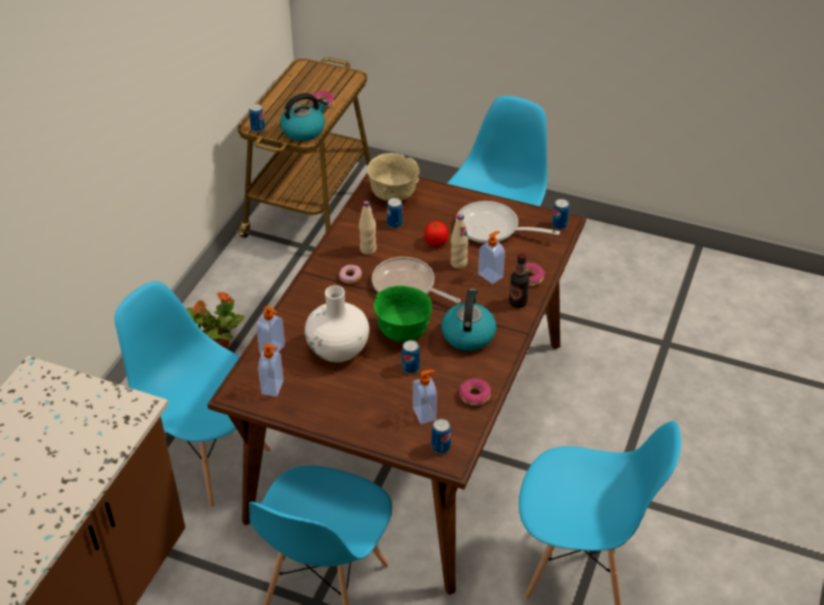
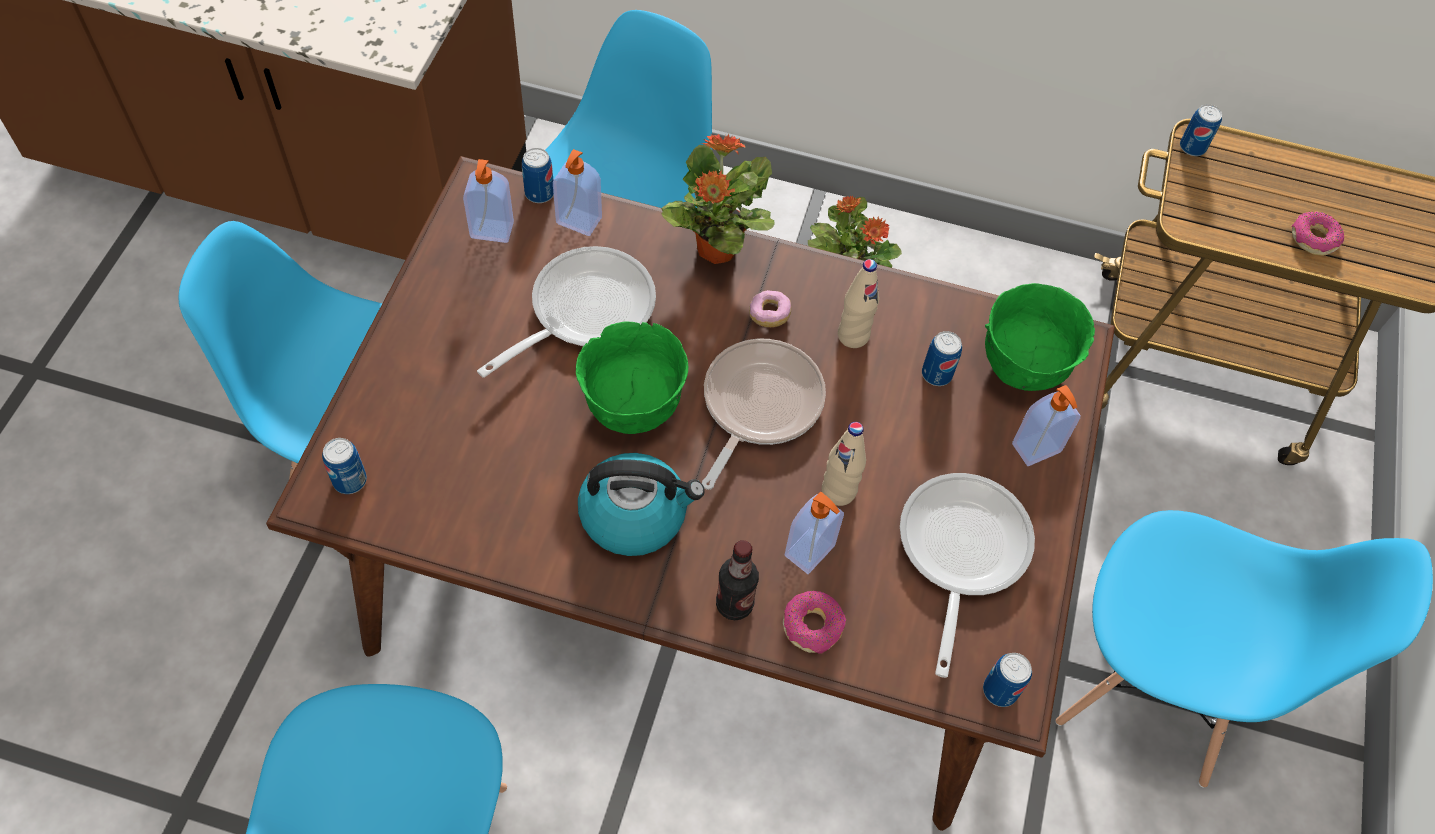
camera: 80 degrees right, 15 degrees up
kettle [280,93,328,141] -> none
white vase [305,285,369,362] -> frying pan [477,246,656,378]
beige bowl [367,153,420,201] -> green bowl [985,283,1095,391]
can [402,340,420,374] -> can moved to [522,148,554,203]
soap dispenser [413,370,437,424] -> soap dispenser moved to [1012,385,1081,466]
tomato [425,221,448,246] -> none
donut [459,378,491,406] -> none
none -> potted plant [661,134,775,264]

